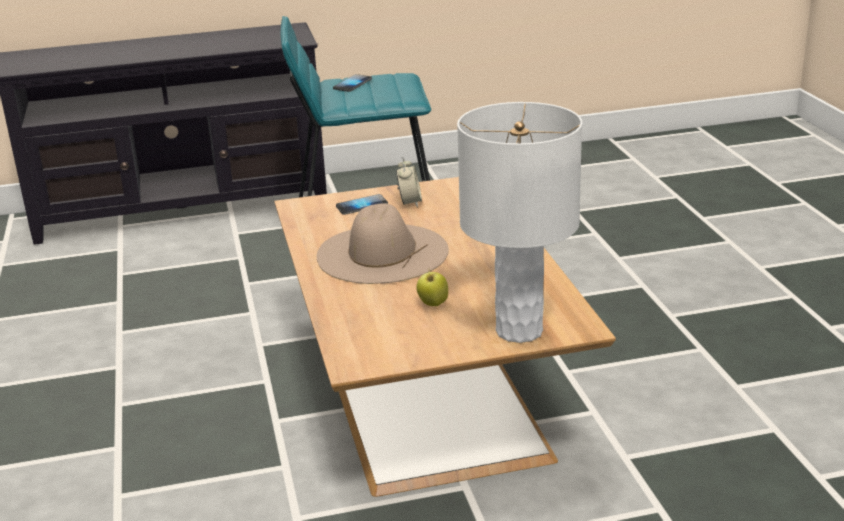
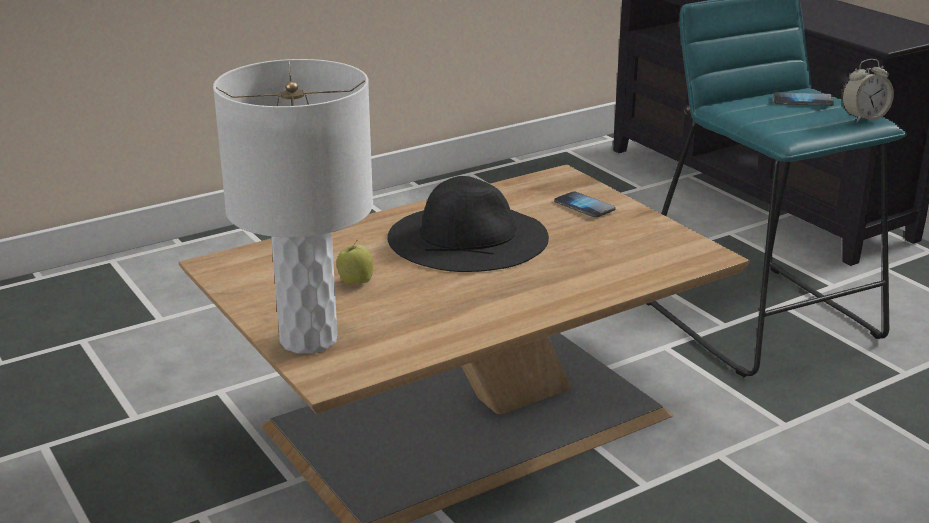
camera: 70 degrees right, 0 degrees up
beige hat [317,203,449,284] -> black hat [388,176,549,272]
alarm clock [396,156,422,207] -> alarm clock moved to [842,59,894,123]

